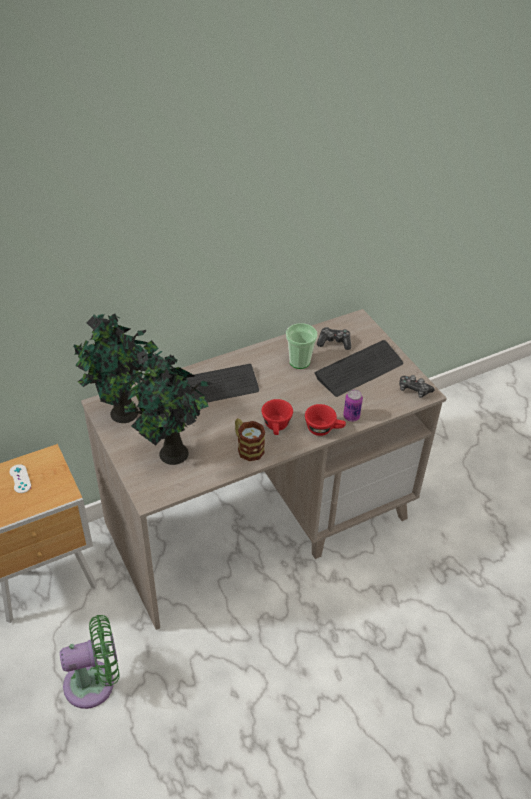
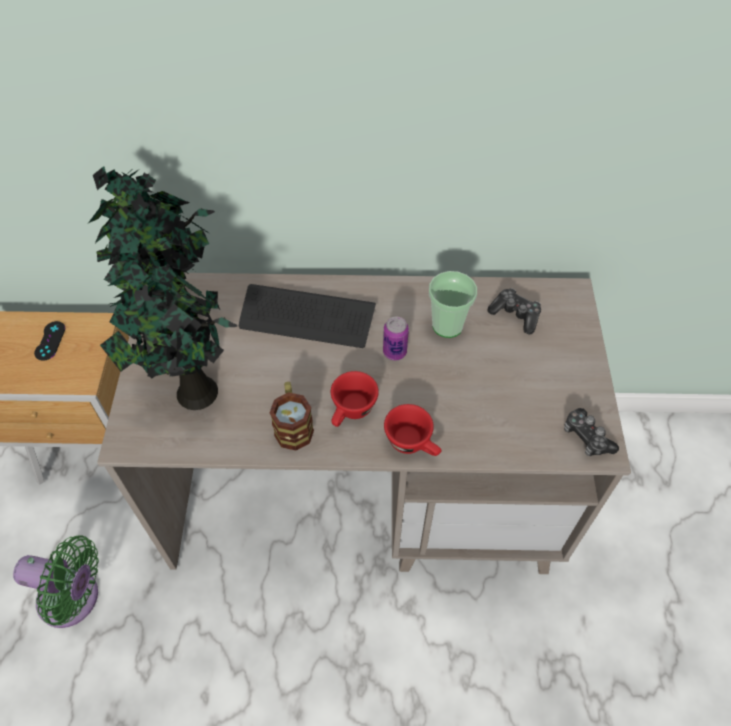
camera: 30 degrees right, 10 degrees up
white game controller [10,464,31,493] -> black game controller [34,321,65,361]
keyboard [314,340,403,397] -> none
can [343,390,363,422] -> can moved to [383,317,409,361]

